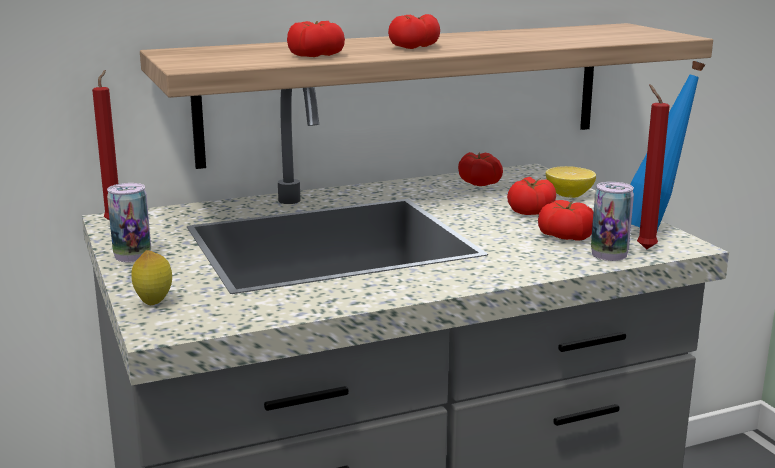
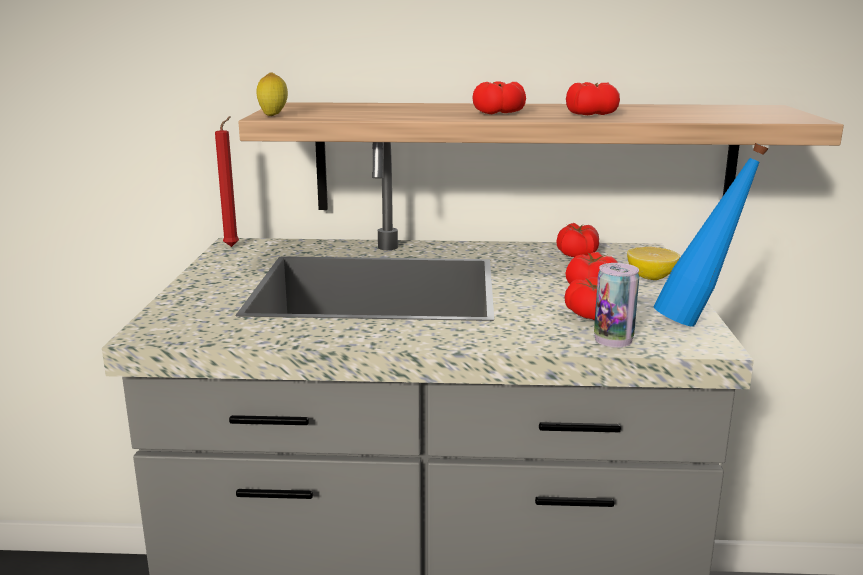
camera: 25 degrees right, 0 degrees up
can [107,183,151,262] -> none
lemon [131,250,172,305] -> lemon moved to [257,72,288,116]
tomato [287,21,345,57] -> tomato moved to [566,82,620,115]
red candle [637,84,670,250] -> none

